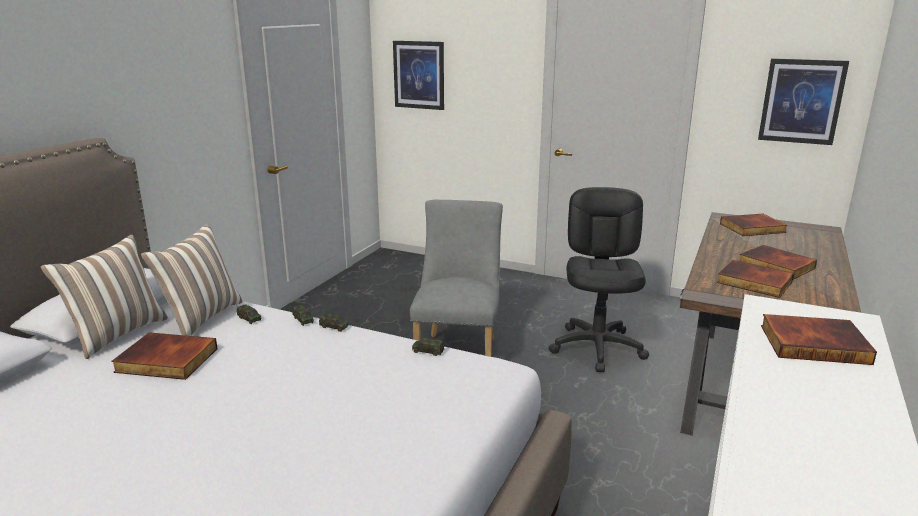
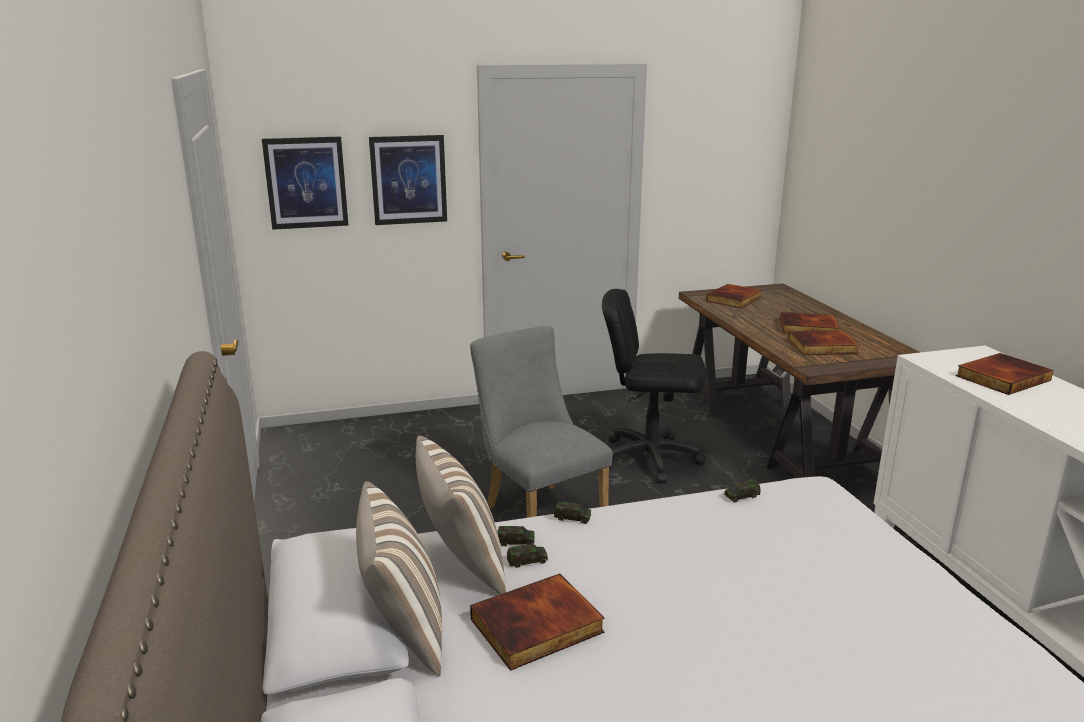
camera: 40 degrees left, 0 degrees up
toy car [319,313,349,332] -> toy car moved to [507,544,548,568]
black office chair [549,187,649,372] -> black office chair turned 45 degrees counterclockwise [602,289,706,484]
picture [758,58,849,145] -> picture moved to [369,135,447,225]

